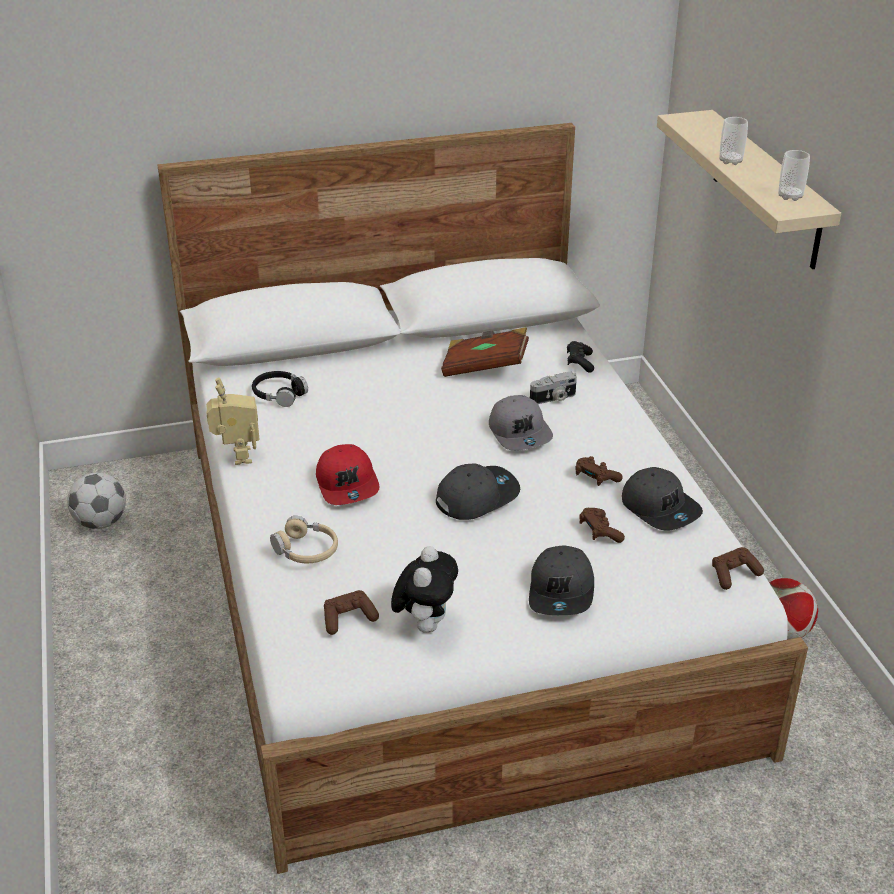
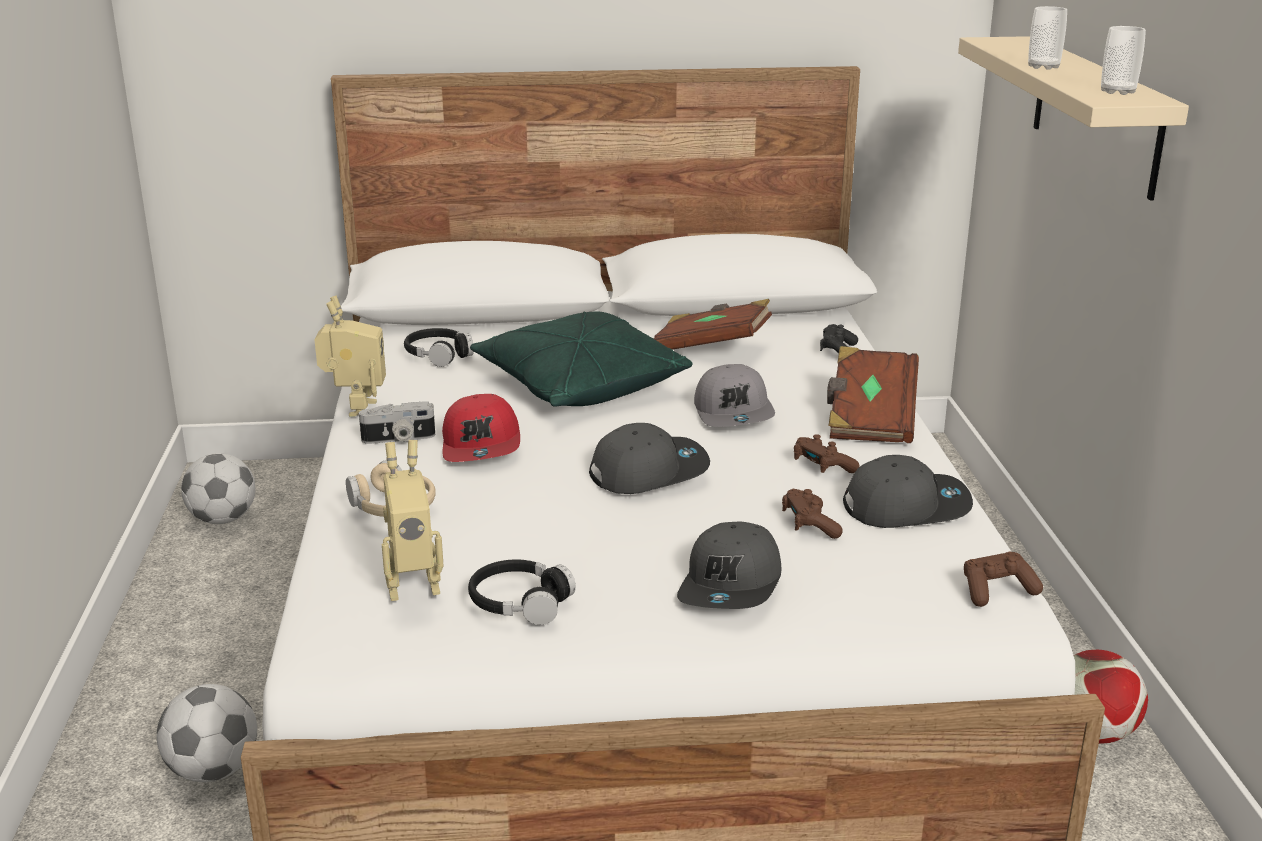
camera: 10 degrees right, 10 degrees down
brown game controller [324,590,379,635] -> toy robot [382,440,444,601]
plush toy [391,546,458,633] -> black headphones [468,559,576,625]
camera [530,372,577,404] -> camera moved to [359,401,435,444]
grey cap [622,467,703,530] -> grey cap turned 75 degrees counterclockwise [843,455,973,528]
none -> football [157,684,257,782]
none -> green pillow [470,311,693,407]
none -> brown book [827,346,919,443]

